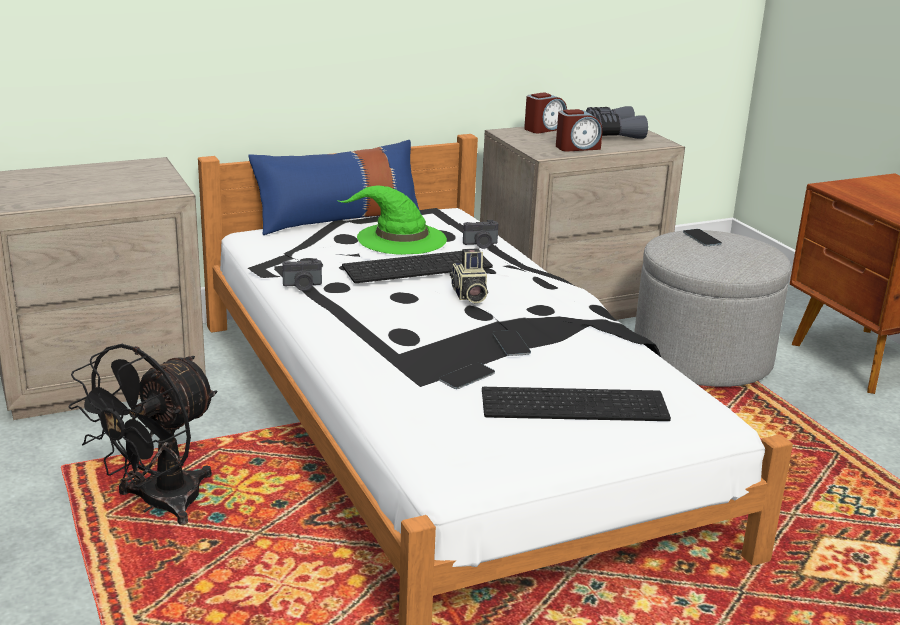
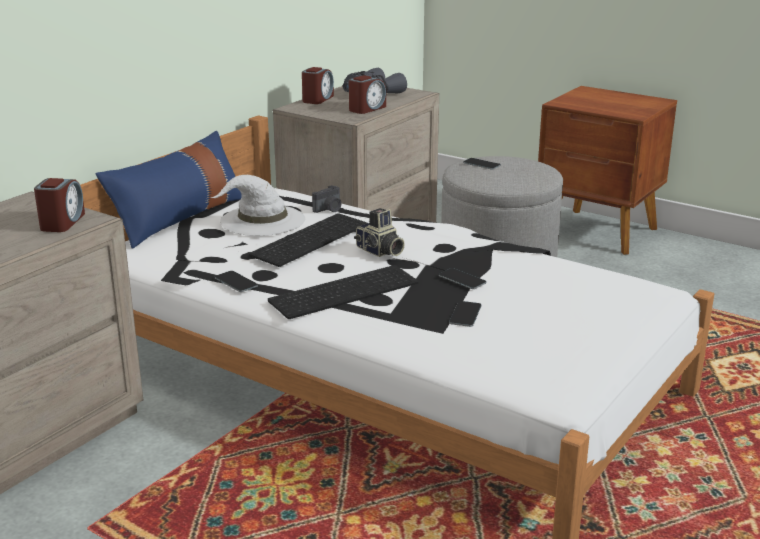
camera: 30 degrees left, 0 degrees up
black fan [68,344,217,525] -> none
camera [282,258,322,291] -> phone [215,271,258,292]
green hat [337,185,447,255] -> white hat [210,175,305,236]
keyboard [482,387,671,421] -> keyboard moved to [268,265,419,319]
none -> alarm clock [34,178,85,232]

